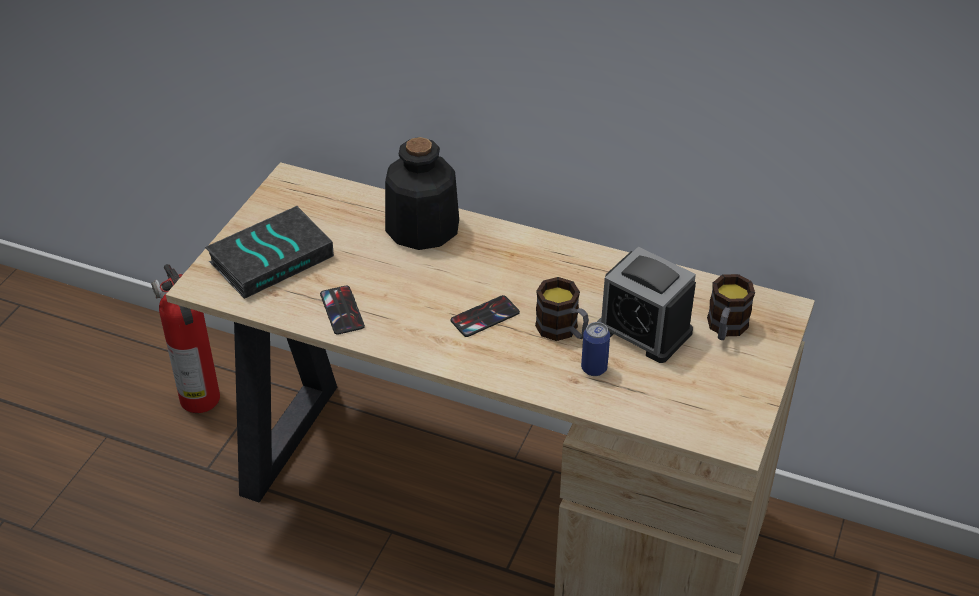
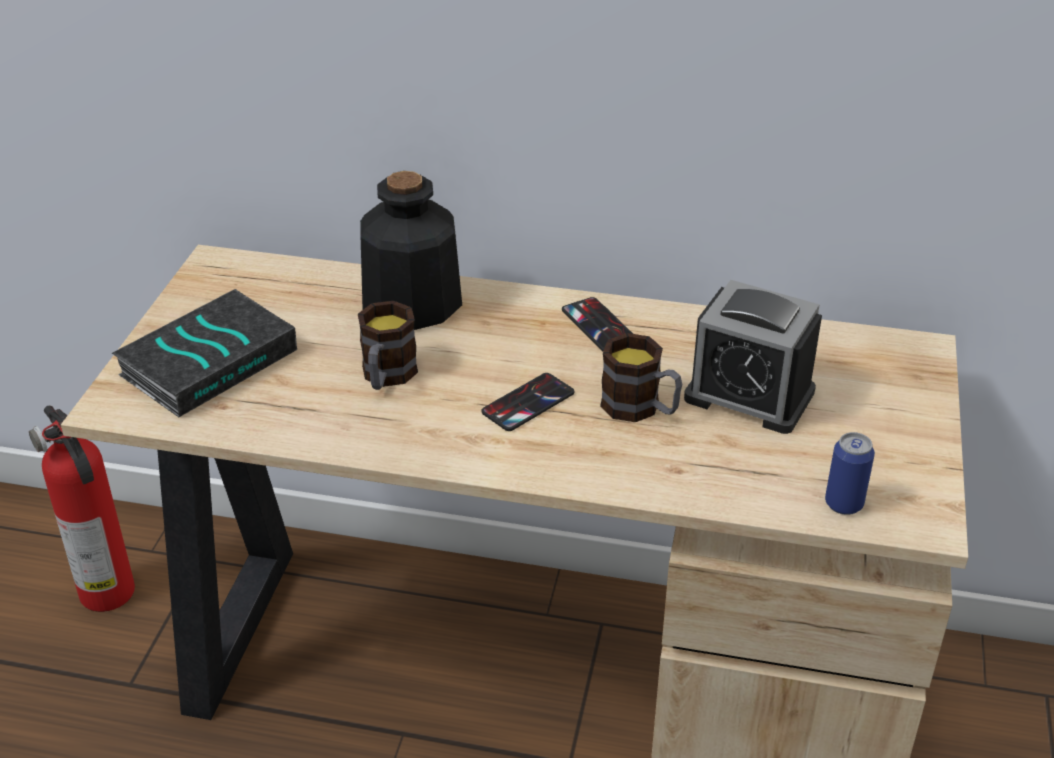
camera: 10 degrees left, 5 degrees down
phone [320,286,365,335] -> phone moved to [562,297,633,351]
can [581,322,610,376] -> can moved to [825,432,875,515]
mug [707,274,755,340] -> mug moved to [358,301,418,390]

